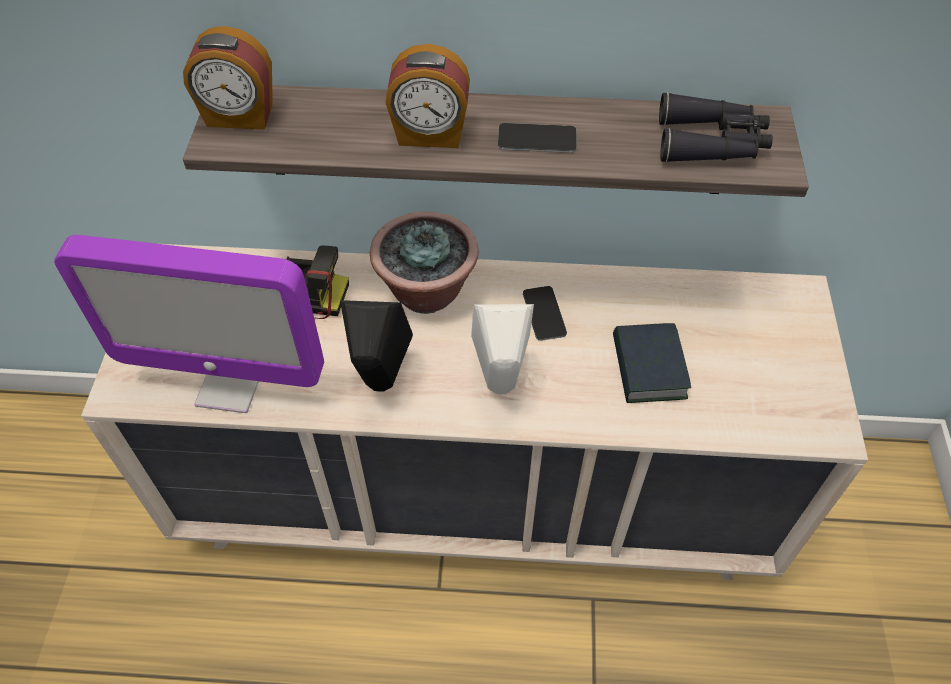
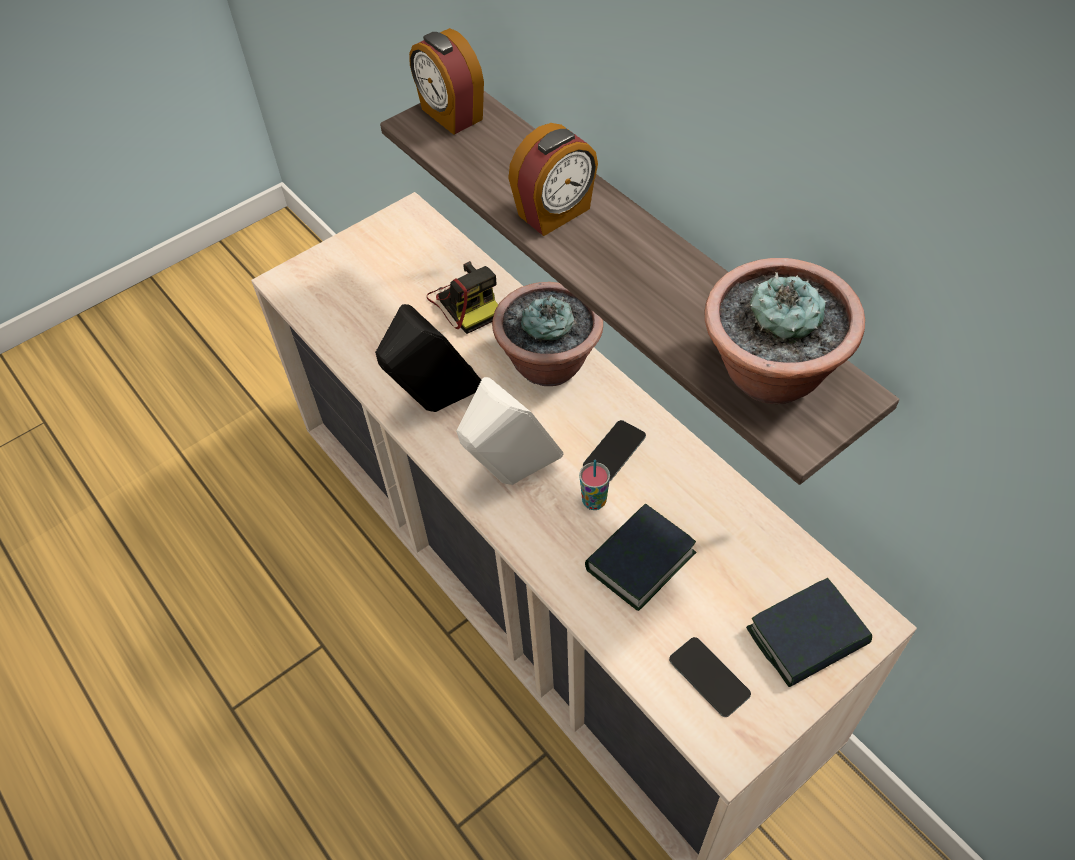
camera: 50 degrees right, 0 degrees up
monitor [54,235,324,413] -> none
alarm clock [385,44,470,148] -> alarm clock turned 90 degrees counterclockwise [508,123,598,236]
phone [498,123,577,153] -> phone moved to [669,637,751,717]
black binoculars [659,92,773,163] -> potted plant [705,258,865,404]
none -> cup [579,460,610,510]
none -> book [746,578,872,687]

